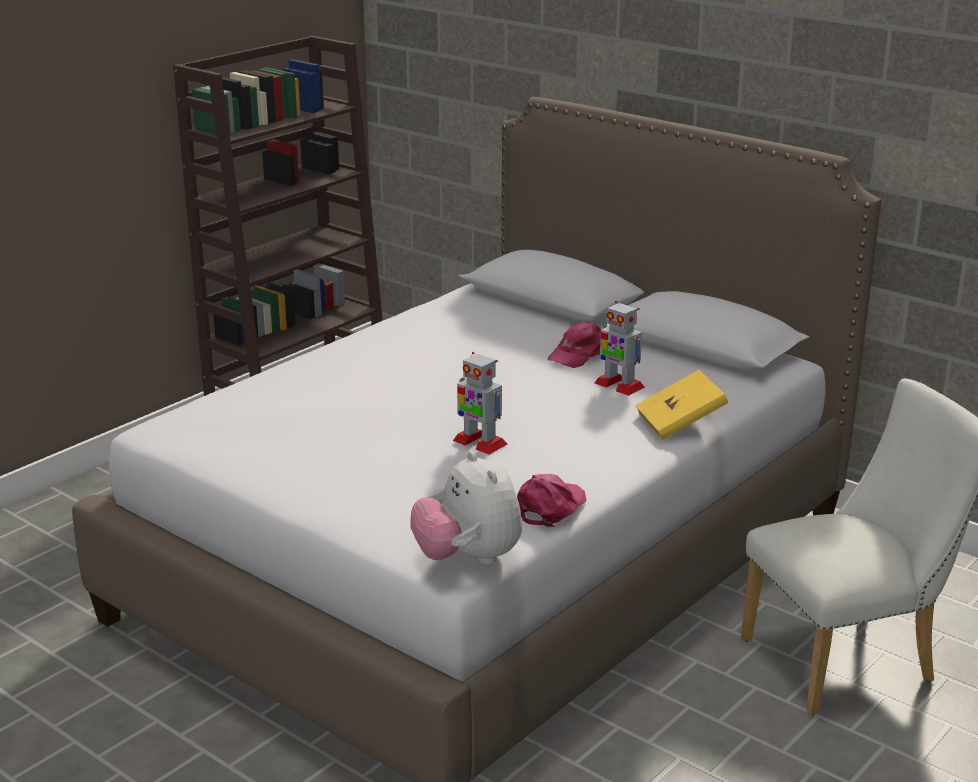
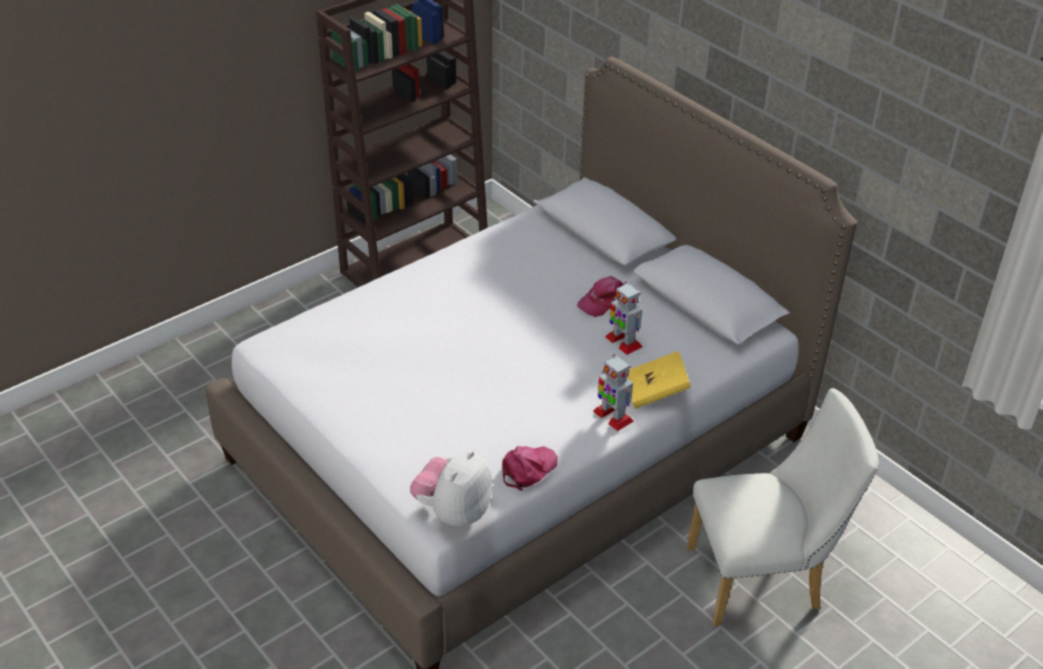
camera: 10 degrees right, 15 degrees up
plush toy [410,451,522,565] -> plush toy turned 45 degrees clockwise [410,451,493,527]
toy robot [453,352,507,455] -> toy robot moved to [593,354,634,431]

